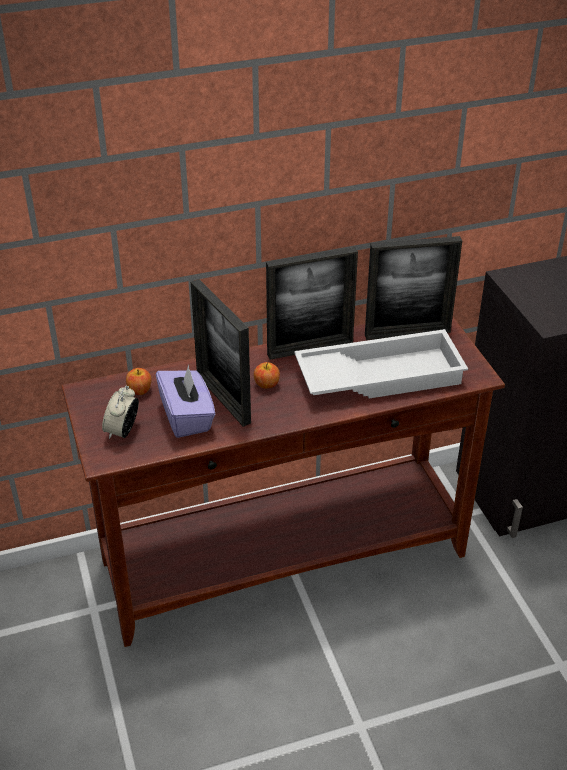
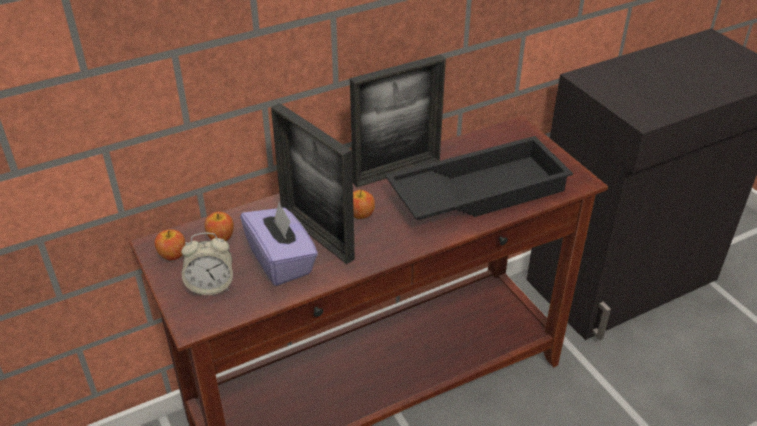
camera: 10 degrees left, 0 degrees up
alarm clock [102,386,139,439] -> alarm clock turned 105 degrees counterclockwise [181,232,233,295]
white tray [294,329,468,398] -> black tray [385,136,573,220]
picture frame [365,236,462,340] -> none
none -> apple [155,229,185,261]

